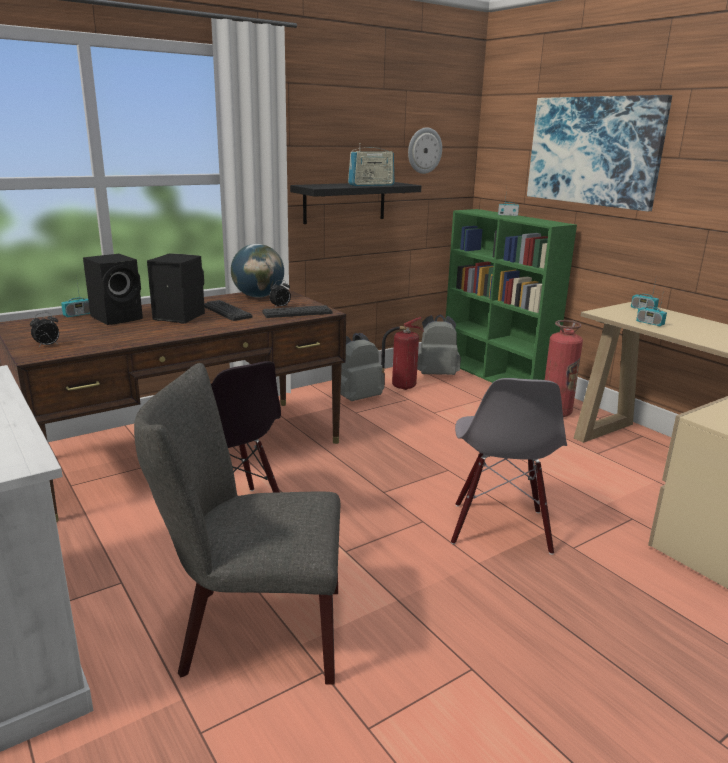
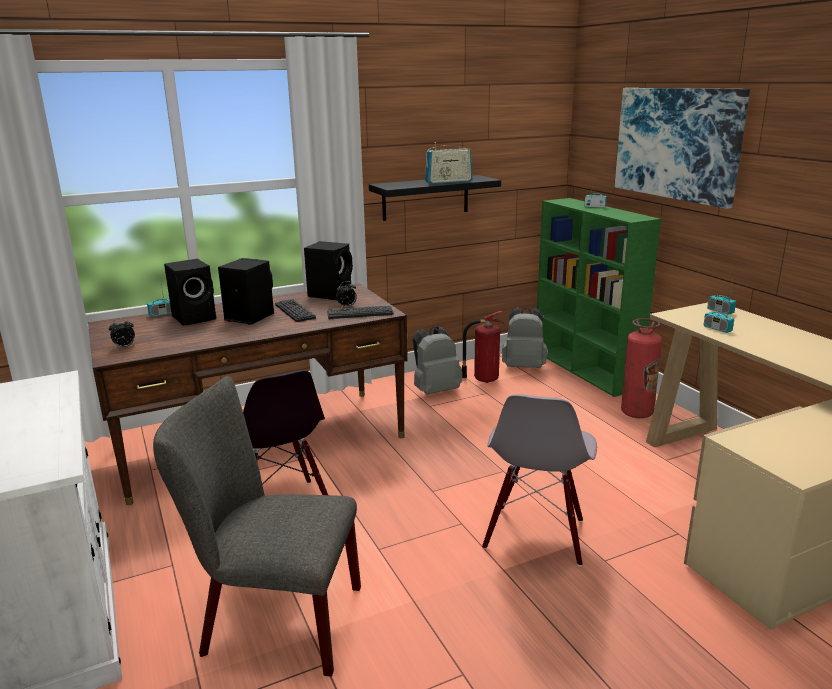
camera: 10 degrees right, 0 degrees up
globe [231,244,284,298] -> black speaker [304,241,353,300]
wall clock [408,127,442,174] -> none

